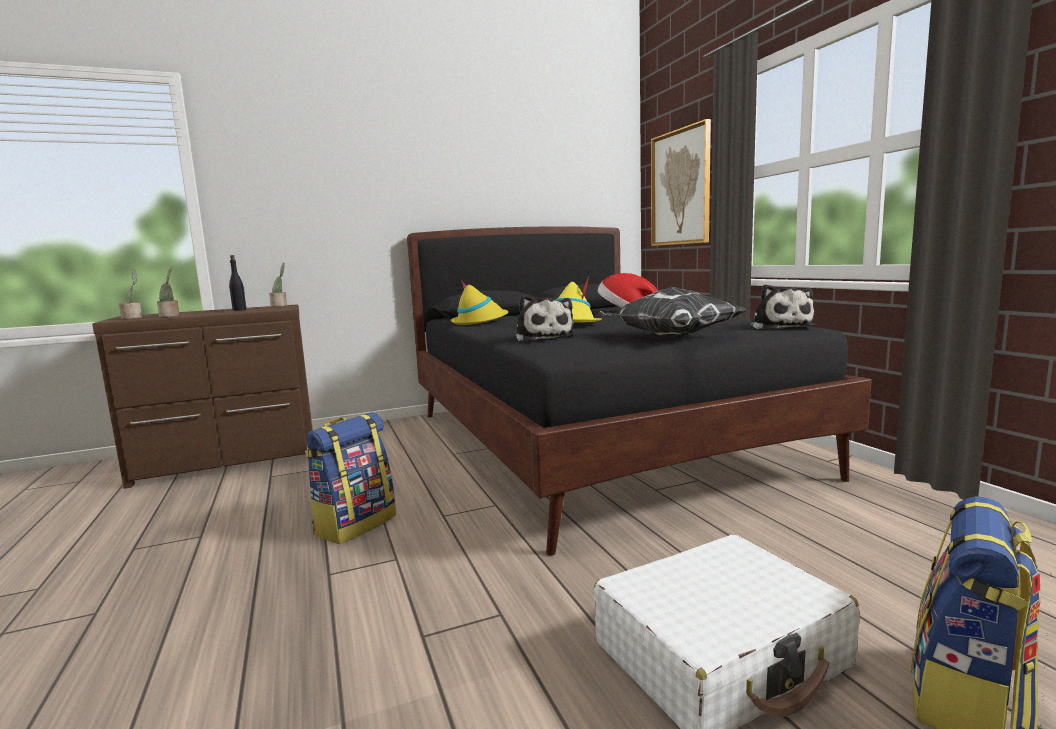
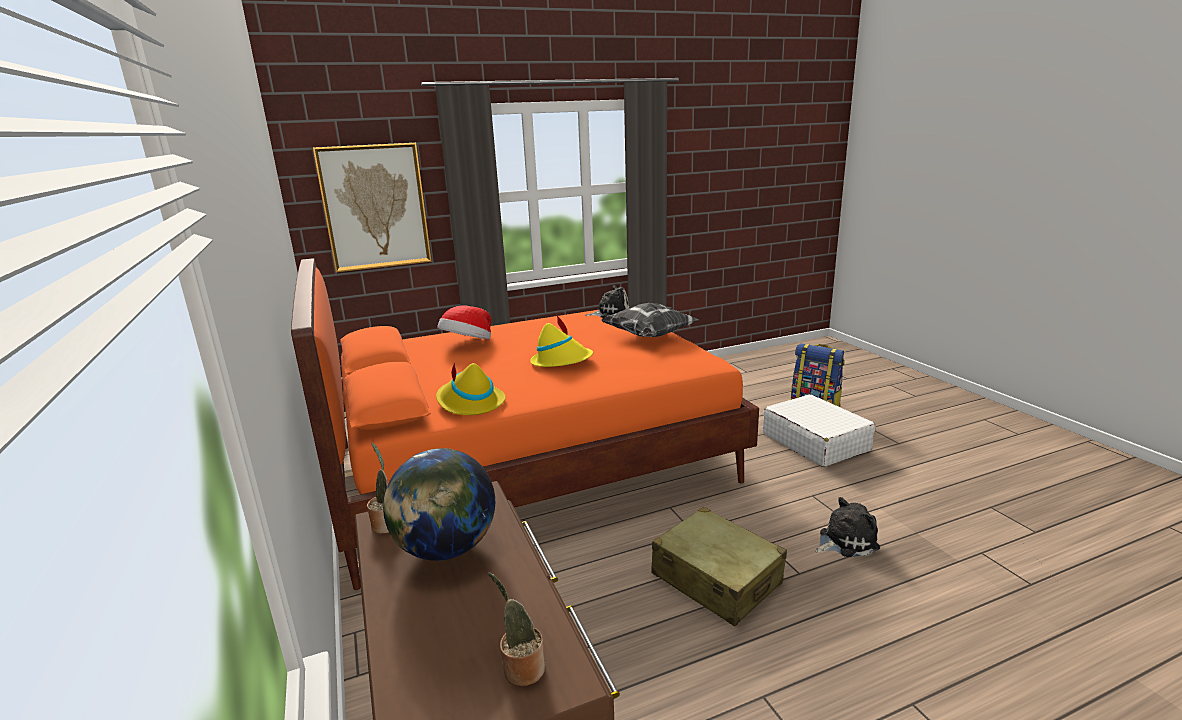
camera: 90 degrees left, 10 degrees up
potted plant [157,267,179,317] -> none
black bottle [229,255,246,311] -> globe [383,448,495,561]
backpack [305,412,396,544] -> beige suitcase [651,507,787,627]
black bed [407,226,872,556] -> orange bed [291,258,759,590]
plush toy [515,295,574,341] -> plush toy moved to [815,497,880,557]

